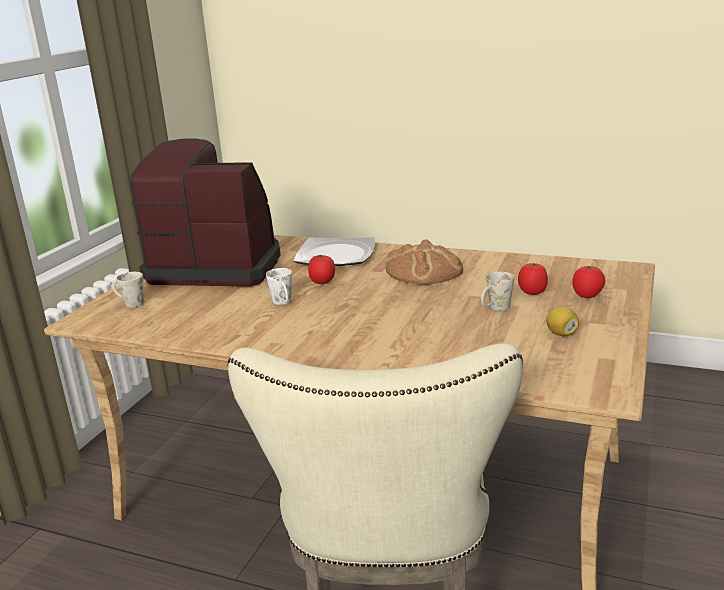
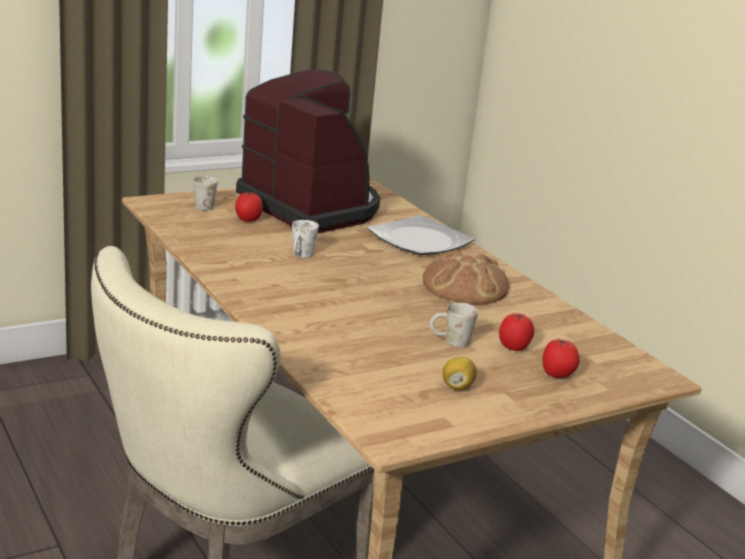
camera: 35 degrees right, 0 degrees up
tomato [308,254,335,284] -> tomato moved to [235,192,263,222]

